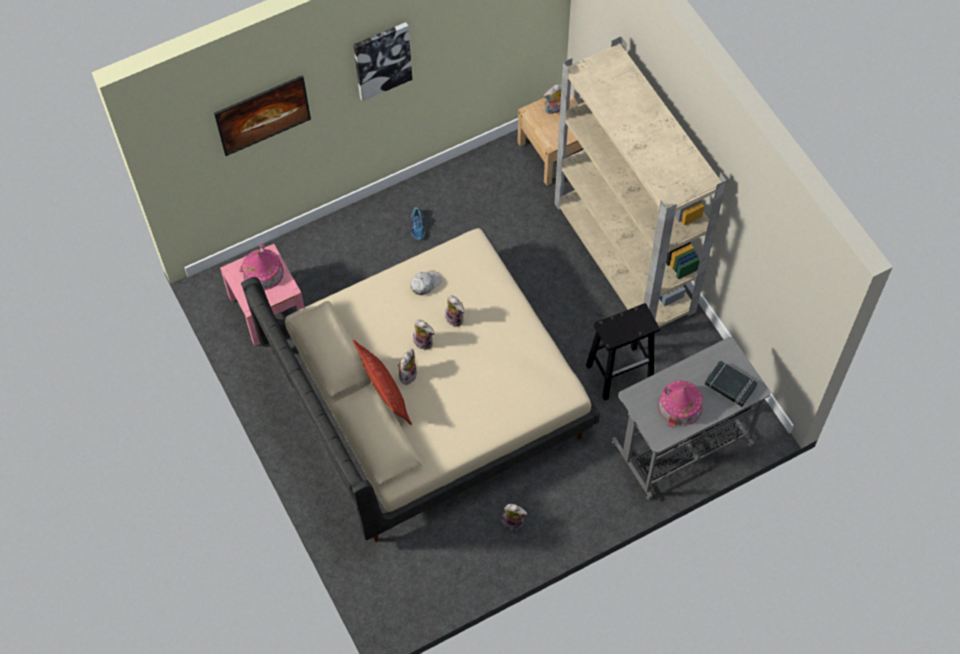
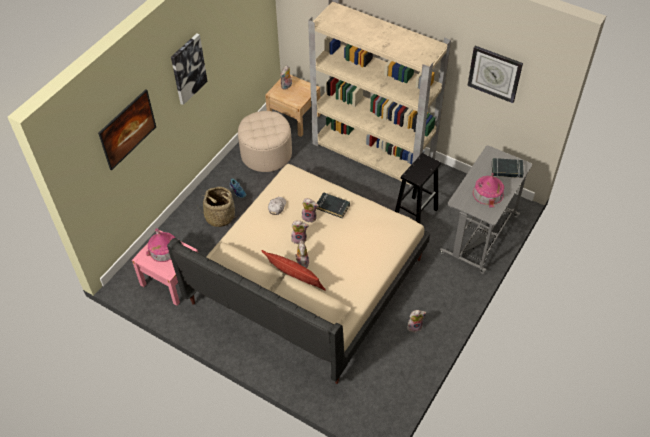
camera: 30 degrees left, 10 degrees down
none -> basket [197,187,237,227]
none -> beige ottoman [238,111,292,172]
none -> black book [316,192,350,218]
none -> wall clock [468,46,523,103]

